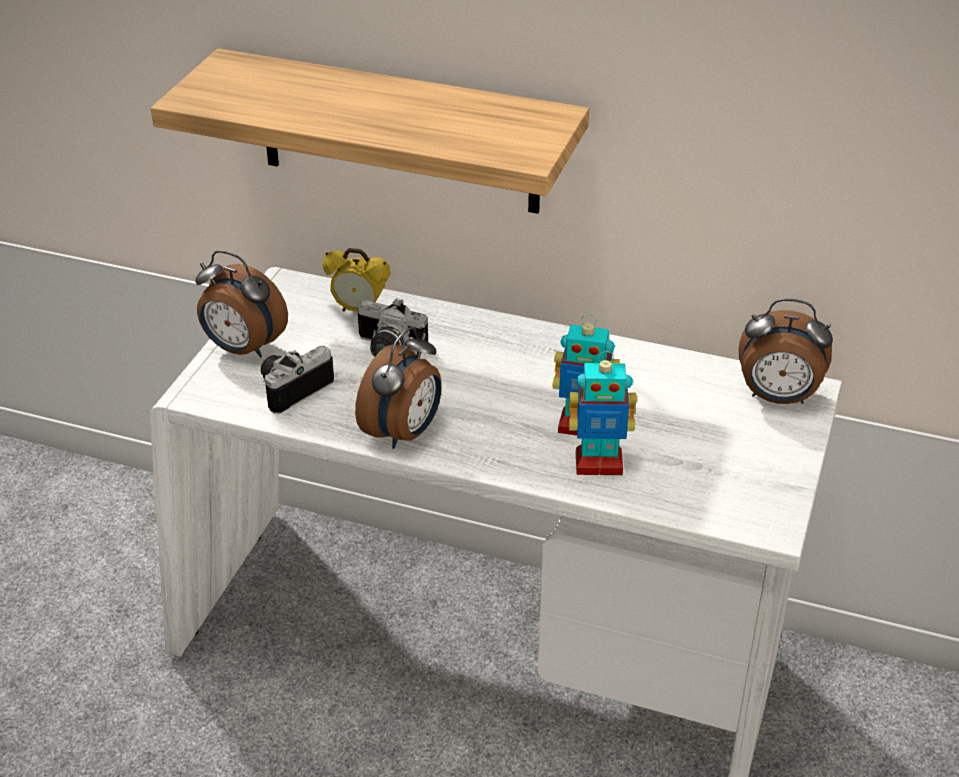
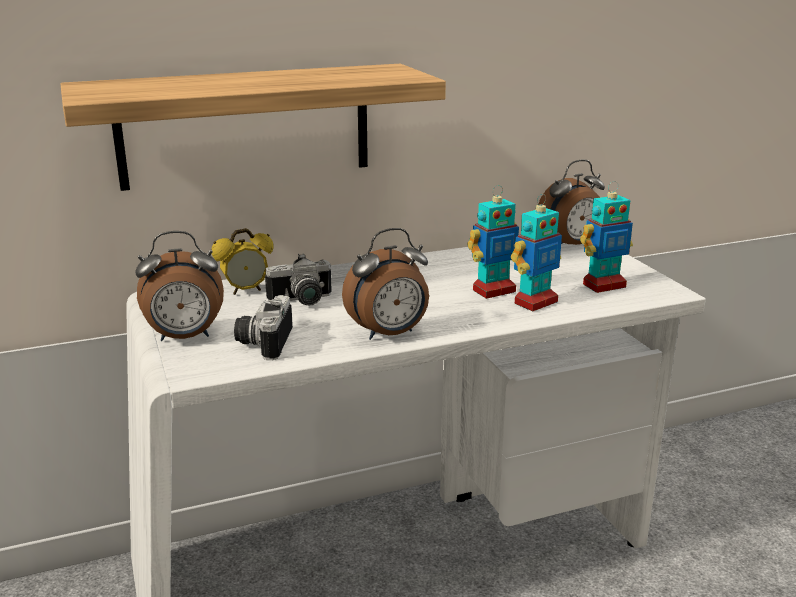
camera: 40 degrees left, 15 degrees down
alarm clock [355,327,441,449] -> alarm clock turned 75 degrees clockwise [342,228,429,340]
none -> toy robot [580,181,633,293]

